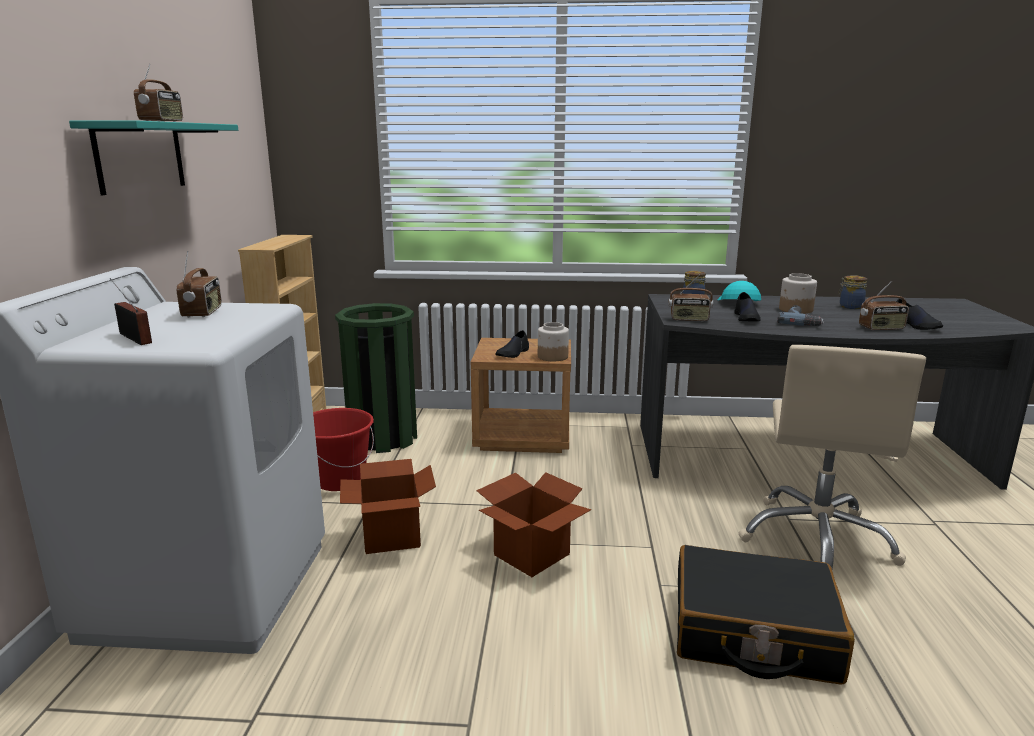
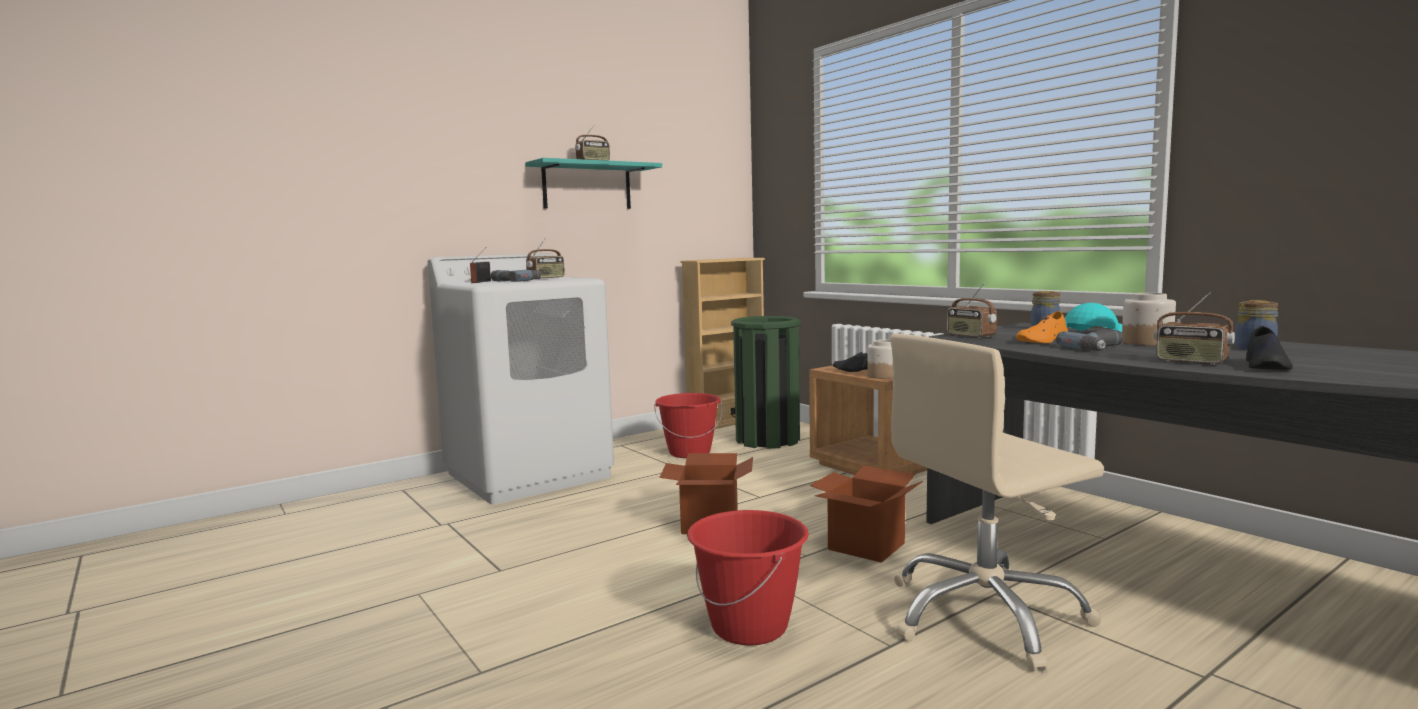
camera: 50 degrees right, 10 degrees down
cardboard box [340,459,436,554] -> cardboard box moved to [809,466,923,563]
black suitcase [677,545,855,685] -> red bucket [687,510,809,645]
black shoe [734,292,761,322] -> orange shoe [1016,311,1068,343]
none -> power drill [490,270,541,282]

